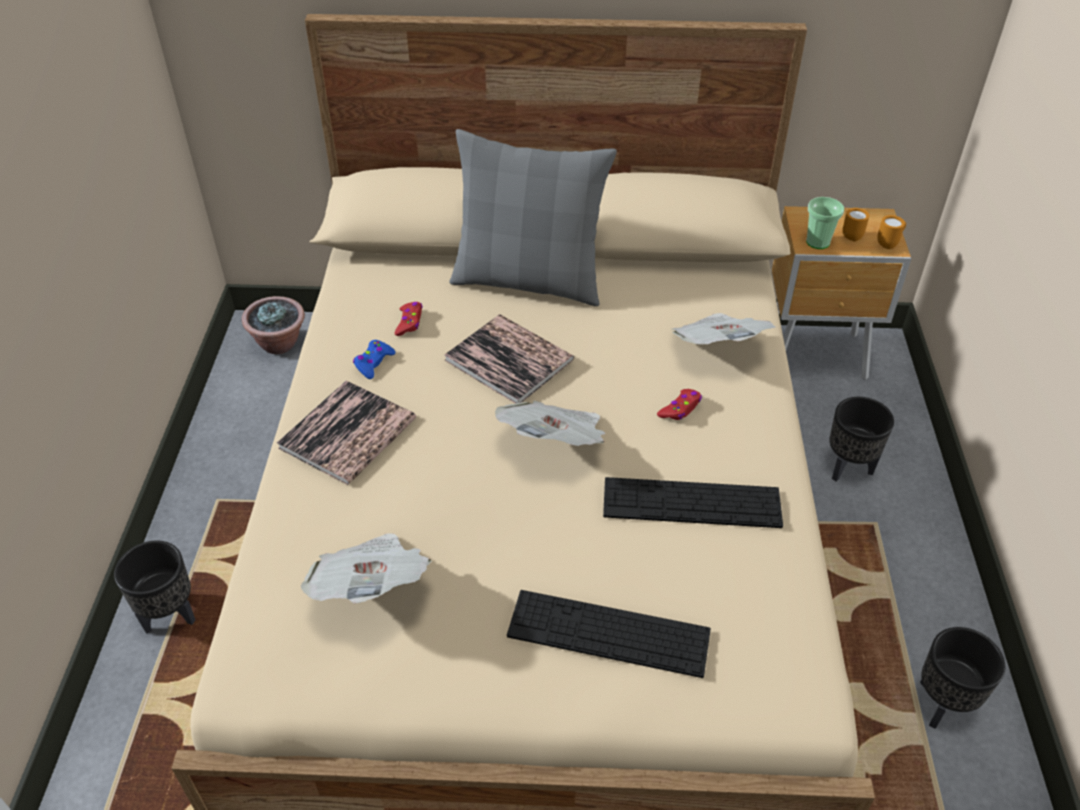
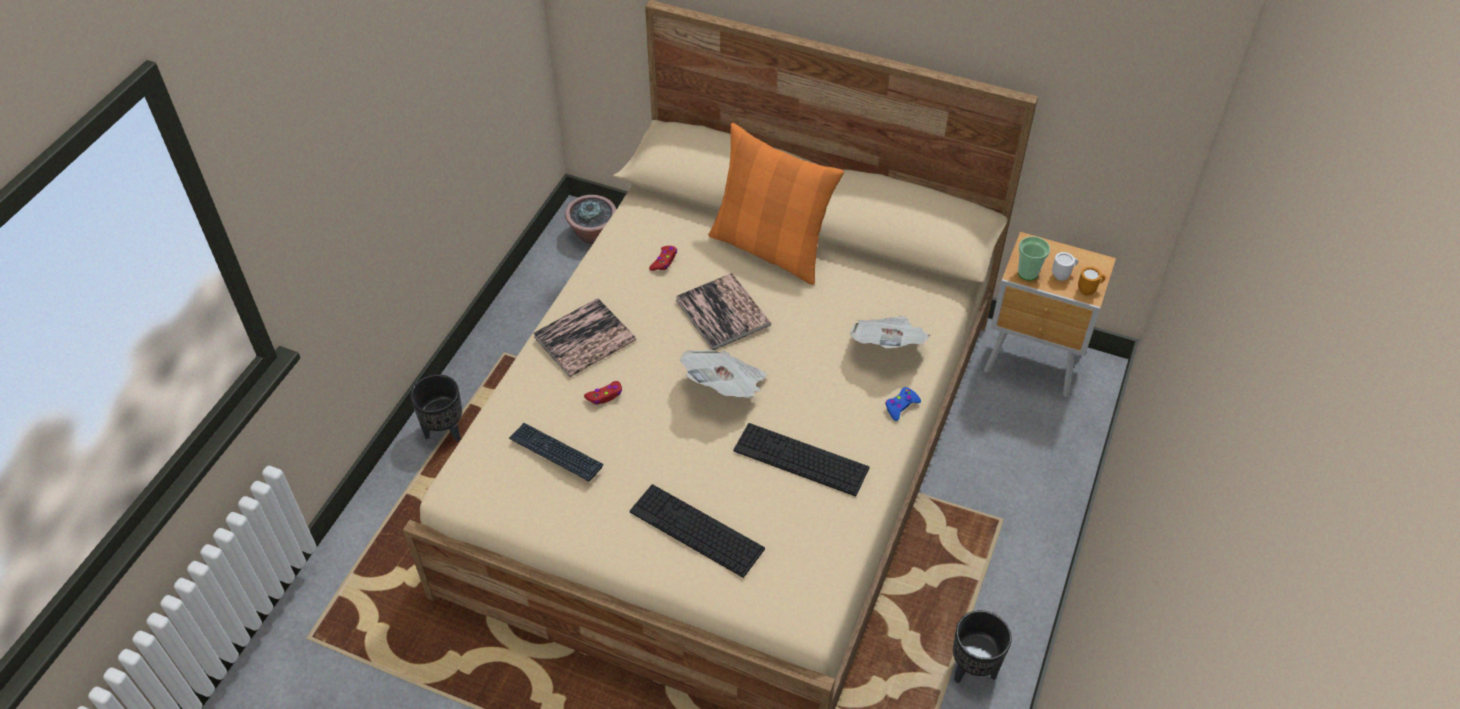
camera: 20 degrees right, 5 degrees up
newspaper [300,533,431,604] -> keyboard [509,423,603,481]
blue game controller [353,340,396,379] -> blue game controller moved to [885,387,921,421]
grey pillow [449,129,617,306] -> orange pillow [708,123,844,285]
red game controller [657,389,702,420] -> red game controller moved to [584,381,622,405]
black planter [829,397,894,482] -> none
orange mug [843,208,869,241] -> white mug [1052,252,1078,281]

